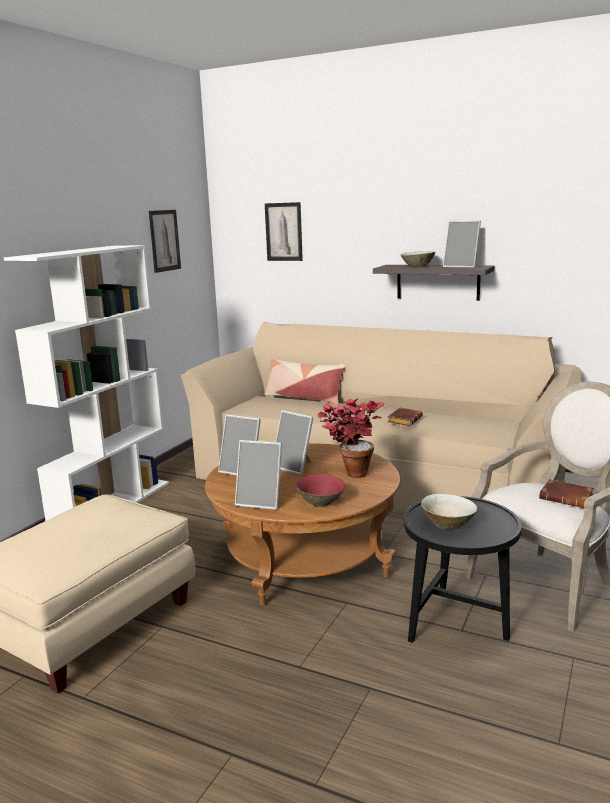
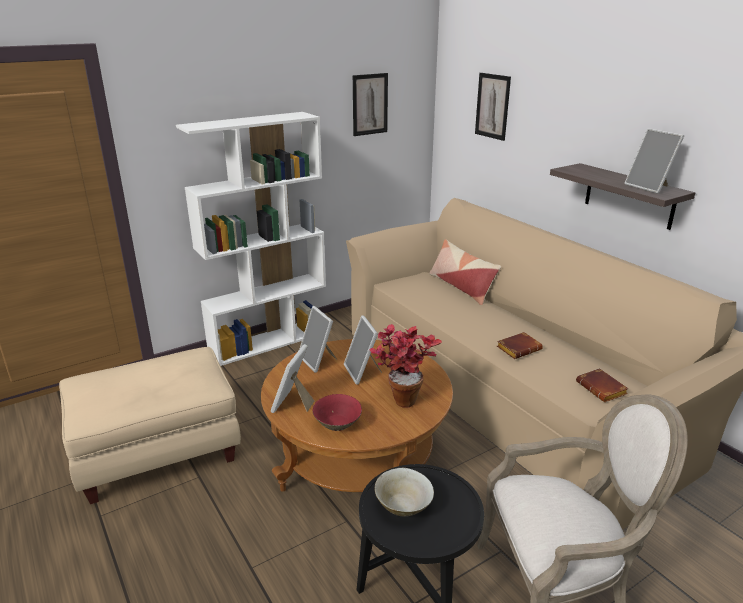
camera: 30 degrees right, 10 degrees up
picture frame [235,440,282,510] -> picture frame turned 60 degrees clockwise [271,344,314,413]
beige bowl [401,251,435,267] -> none
brown book [539,479,594,508] -> brown book moved to [576,368,629,402]

